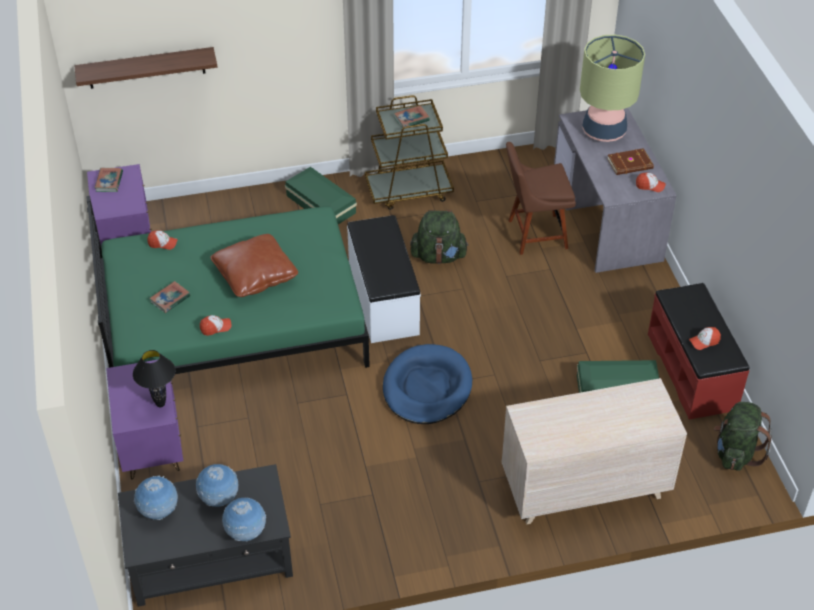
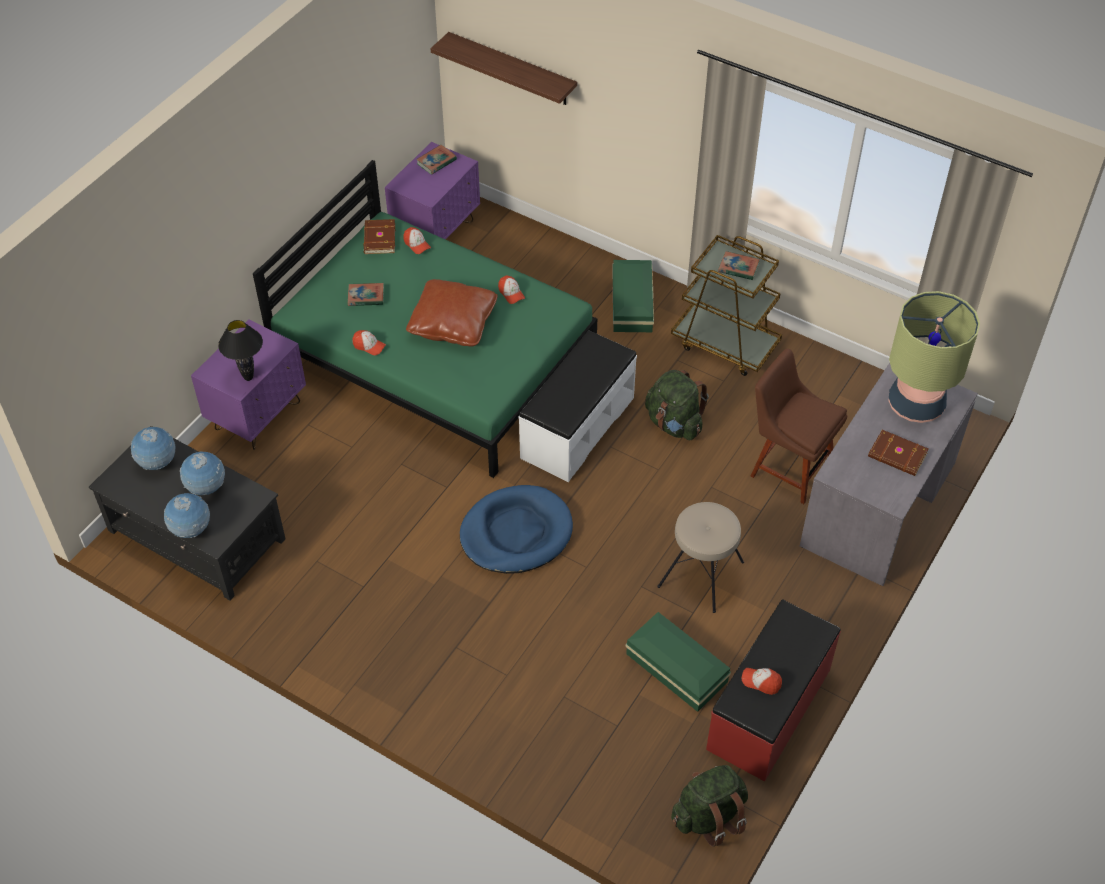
camera: 45 degrees right, 5 degrees up
beige dresser [502,378,687,524] -> none
cap [636,173,666,192] -> cap moved to [498,276,525,304]
none -> brown book [364,219,395,254]
none -> beige stool [657,502,744,613]

